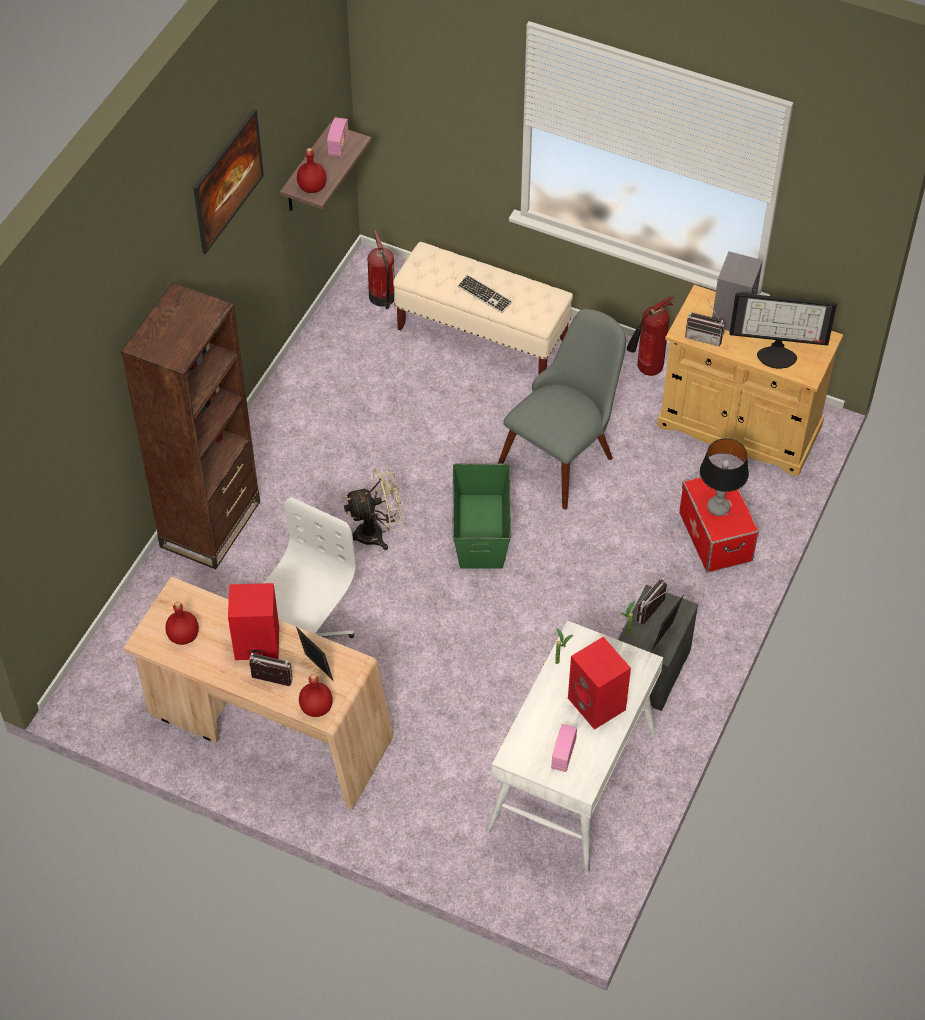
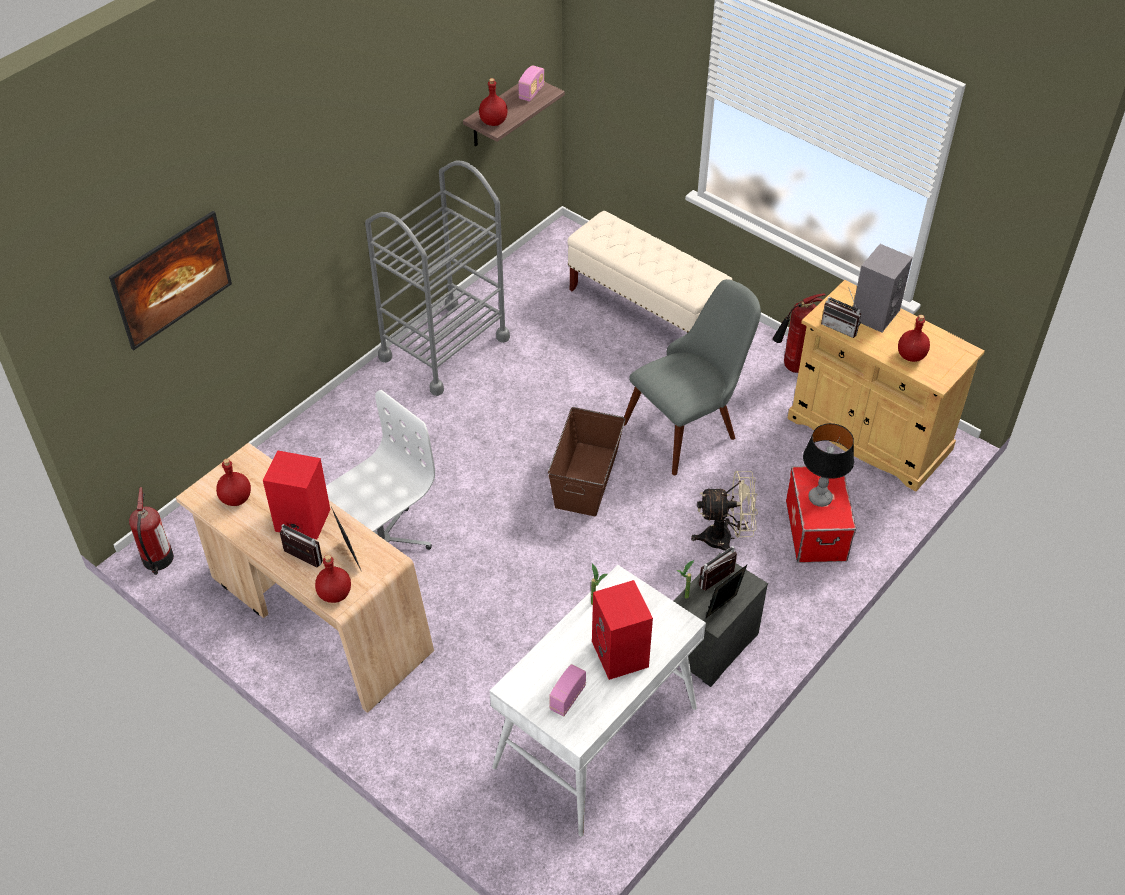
camera: 15 degrees right, 5 degrees down
brown bookcase [121,282,260,569] -> none
picture [193,109,264,254] -> picture moved to [109,211,232,350]
beige fan [344,466,405,550] -> beige fan moved to [691,471,758,551]
fire extinguisher [368,230,395,309] -> fire extinguisher moved to [129,487,174,575]
green storage box [453,464,511,569] -> brown storage box [548,407,625,516]
keyboard [457,275,512,313] -> none
monitor [729,293,837,369] -> red bottle [898,315,930,362]
none -> grey cart [365,161,510,396]

